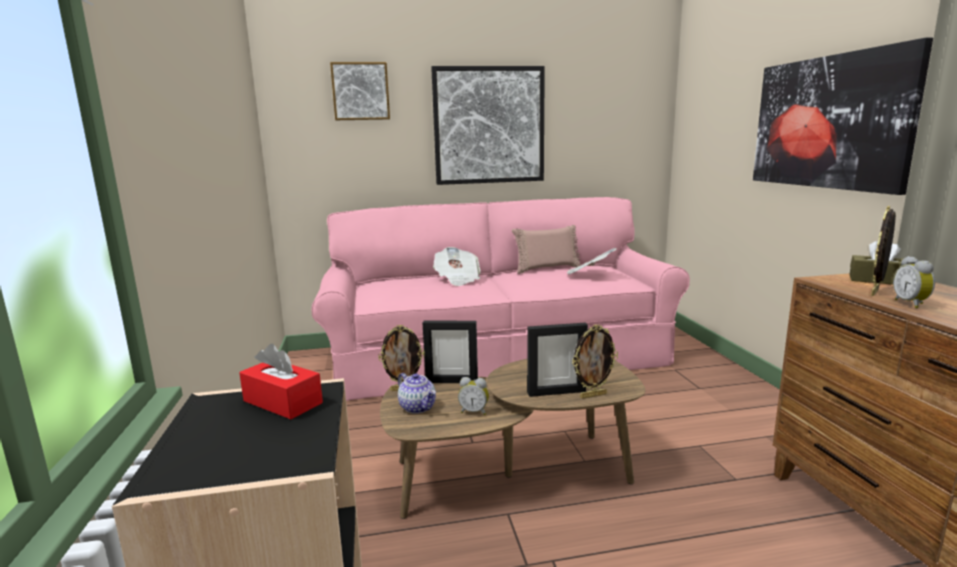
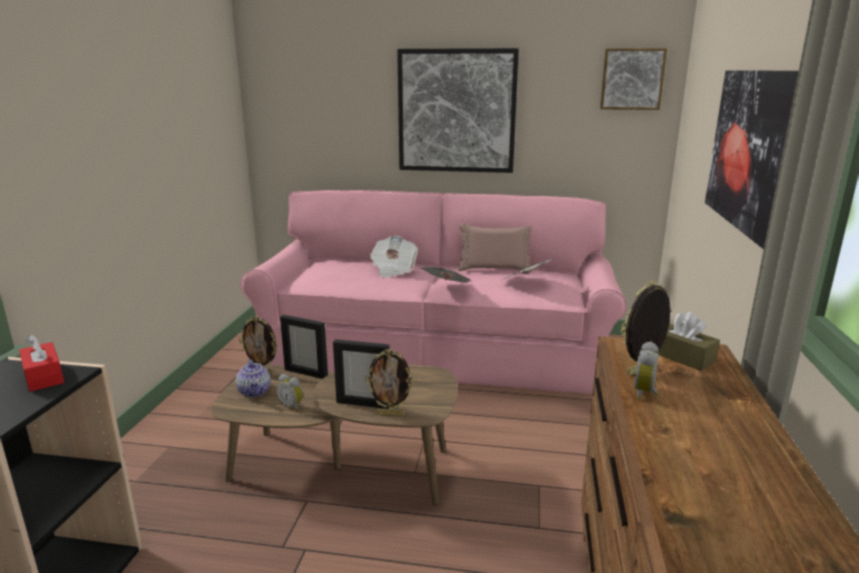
camera: 20 degrees right, 5 degrees up
picture [330,62,390,120] -> picture moved to [600,48,667,110]
none -> newspaper [420,267,471,283]

